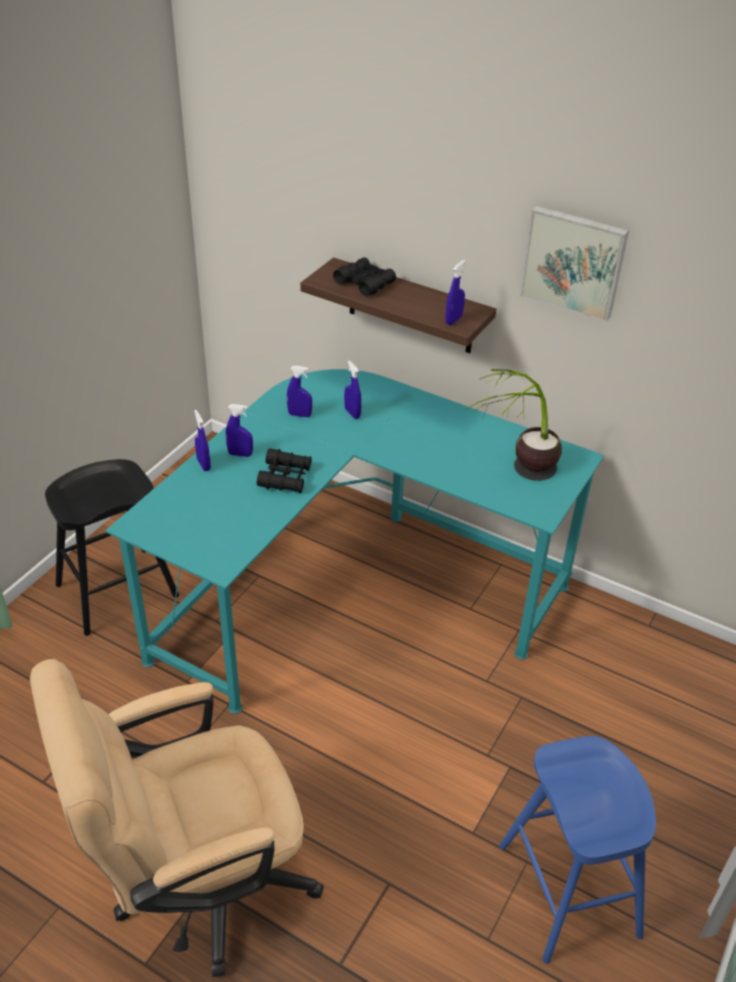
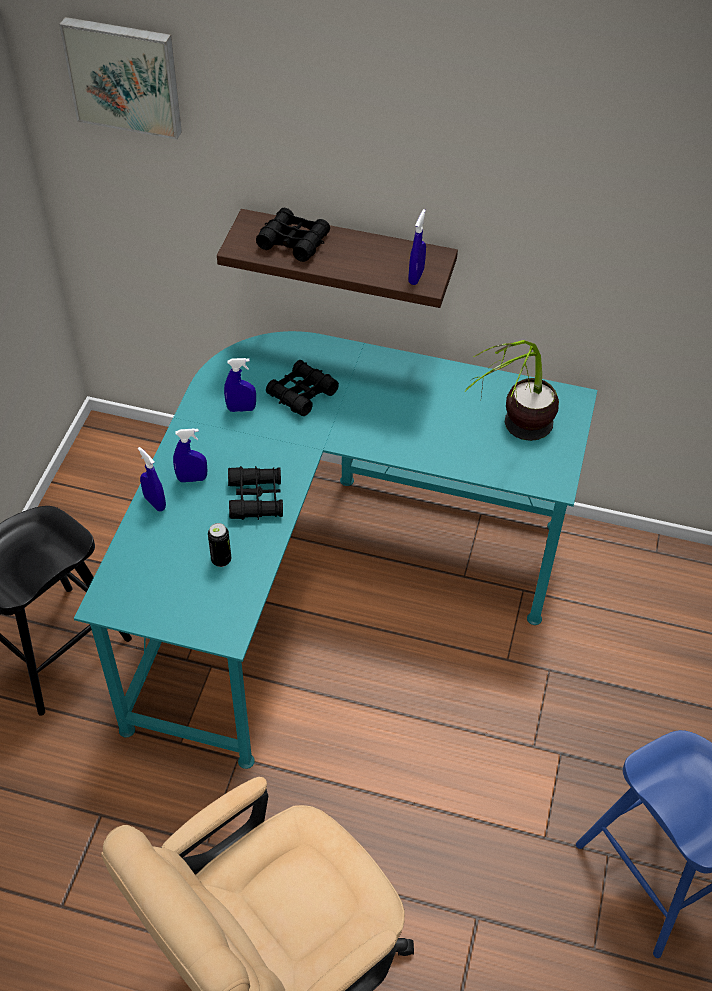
camera: 15 degrees left, 10 degrees up
blue spray bottle [344,361,362,419] -> black binoculars [266,360,339,416]
picture [520,206,629,322] -> picture moved to [59,17,182,140]
none -> can [208,523,231,567]

